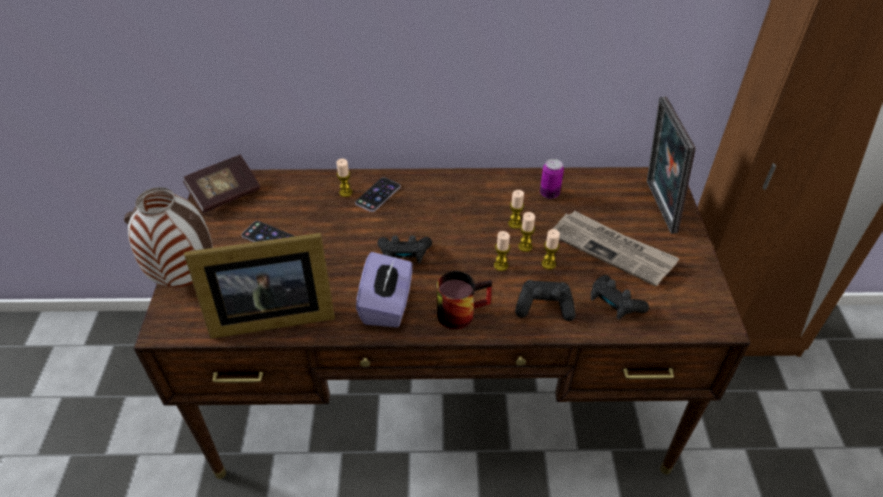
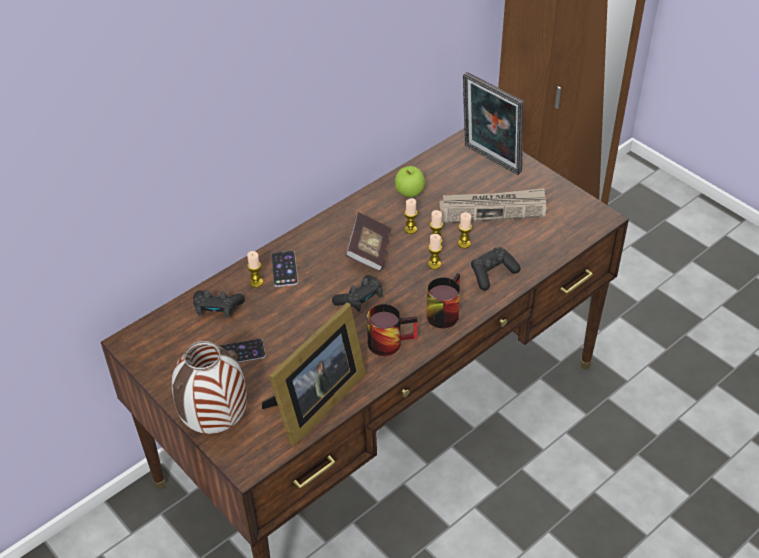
camera: 40 degrees left, 0 degrees up
book [183,155,260,213] -> book moved to [346,212,391,272]
purple tissue box [356,252,412,327] -> mug [367,304,418,356]
can [540,159,564,199] -> apple [395,166,425,198]
black game controller [591,275,649,319] -> black game controller moved to [193,290,245,318]

